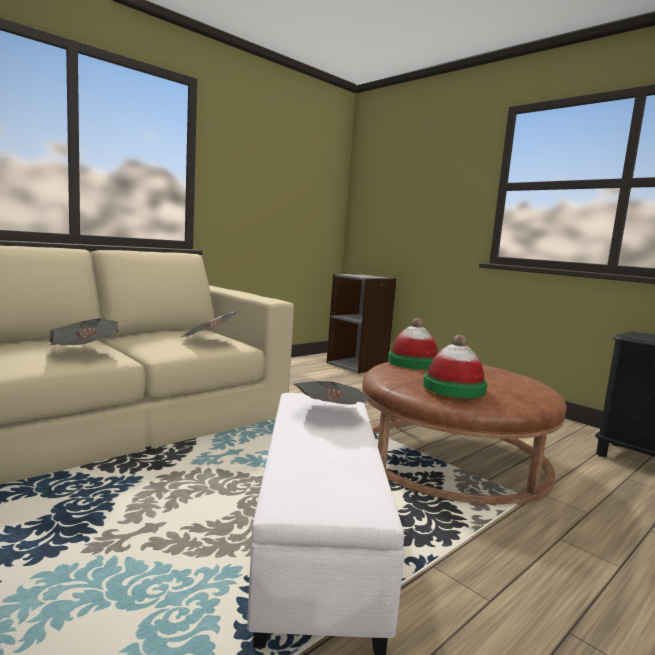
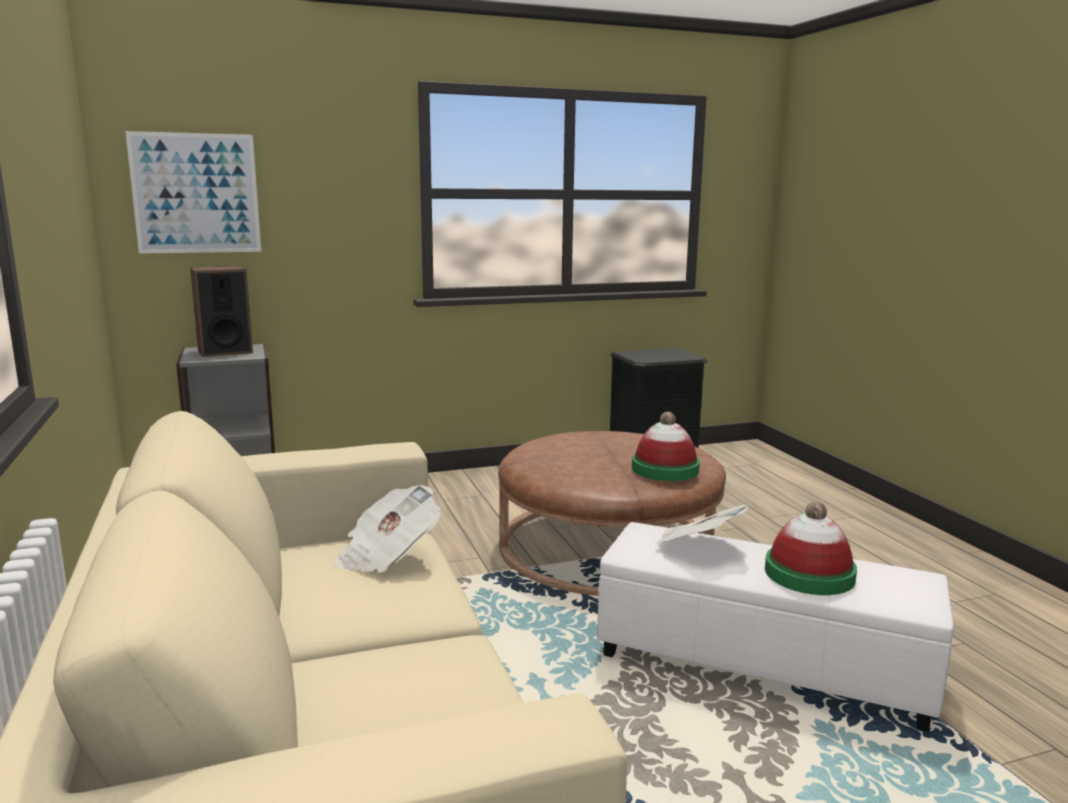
camera: 65 degrees left, 5 degrees up
newspaper [48,318,119,345] -> none
hat [388,318,438,370] -> hat moved to [765,501,857,595]
none -> picture [125,131,261,254]
none -> speaker [190,266,253,357]

